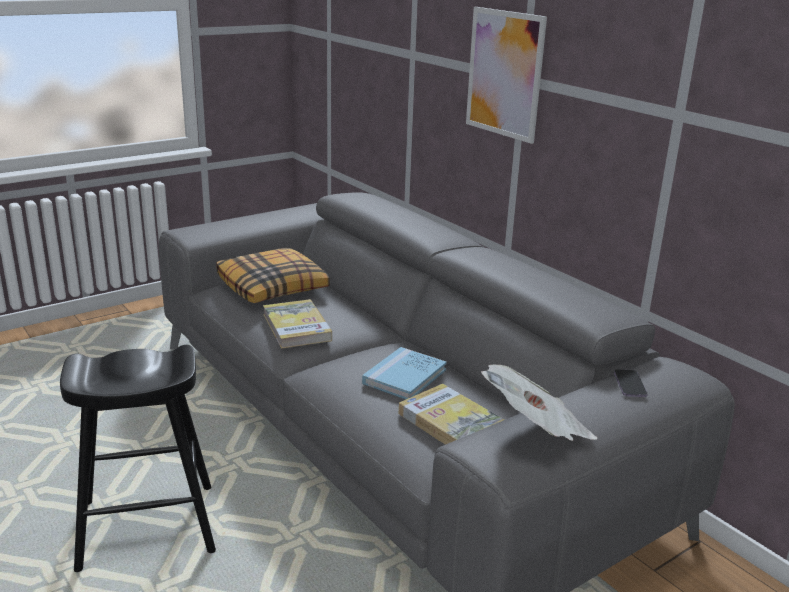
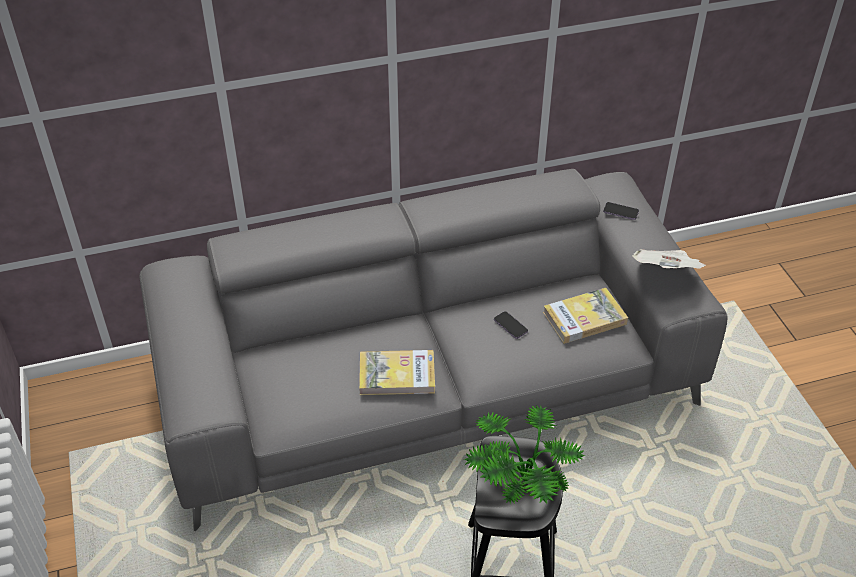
camera: 70 degrees left, 20 degrees up
pillow [216,248,330,303] -> none
blue book [362,347,447,399] -> phone [494,311,528,339]
picture [466,7,547,144] -> none
none -> potted plant [464,405,585,505]

